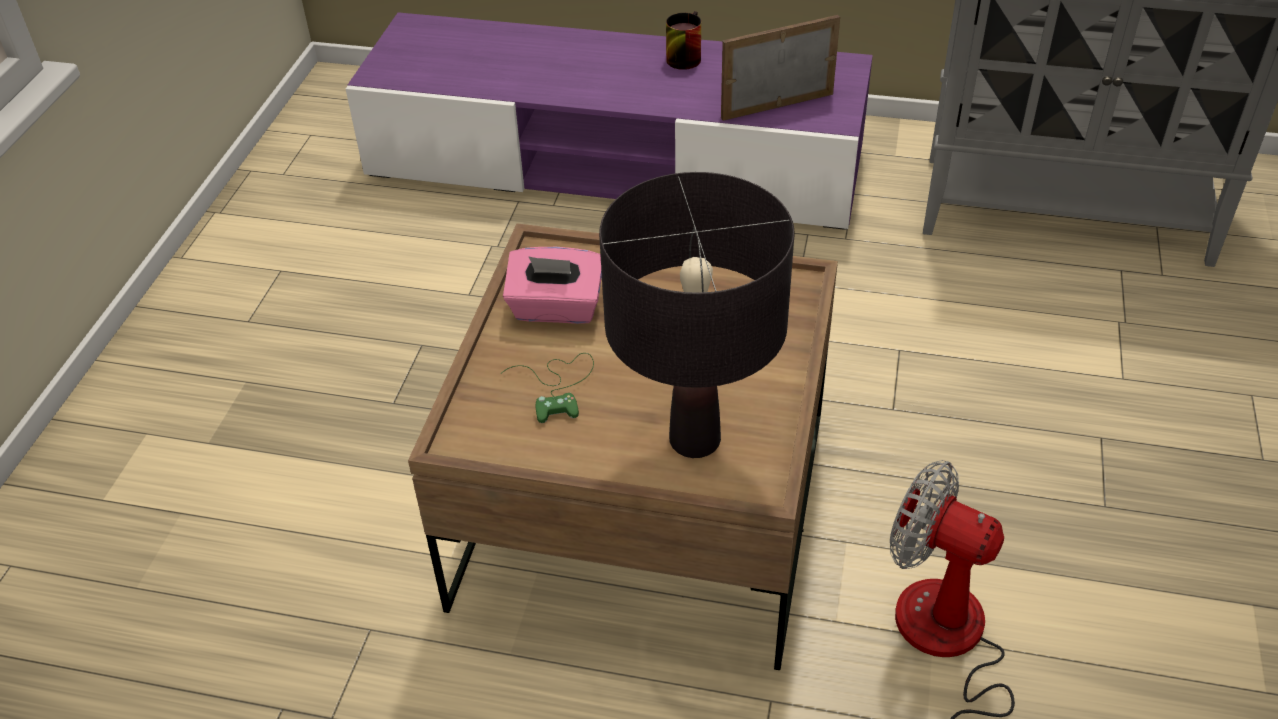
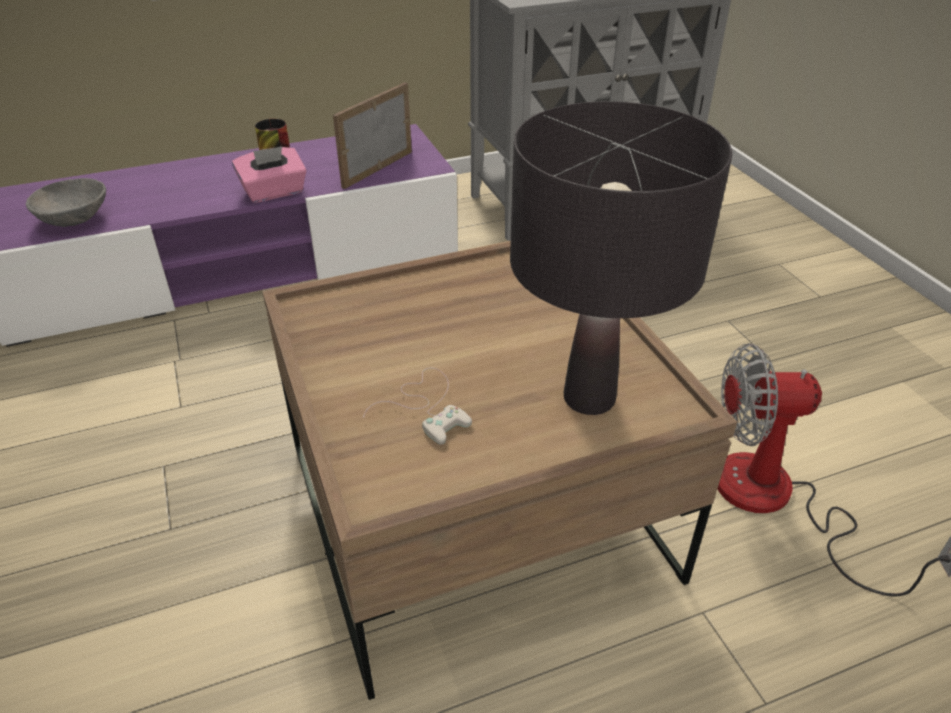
camera: 35 degrees left, 5 degrees down
green game controller [501,353,594,423] -> white game controller [363,368,472,445]
pink tissue box [503,247,602,324] -> pink tissue box moved to [232,146,307,203]
none -> grey bowl [26,178,106,227]

